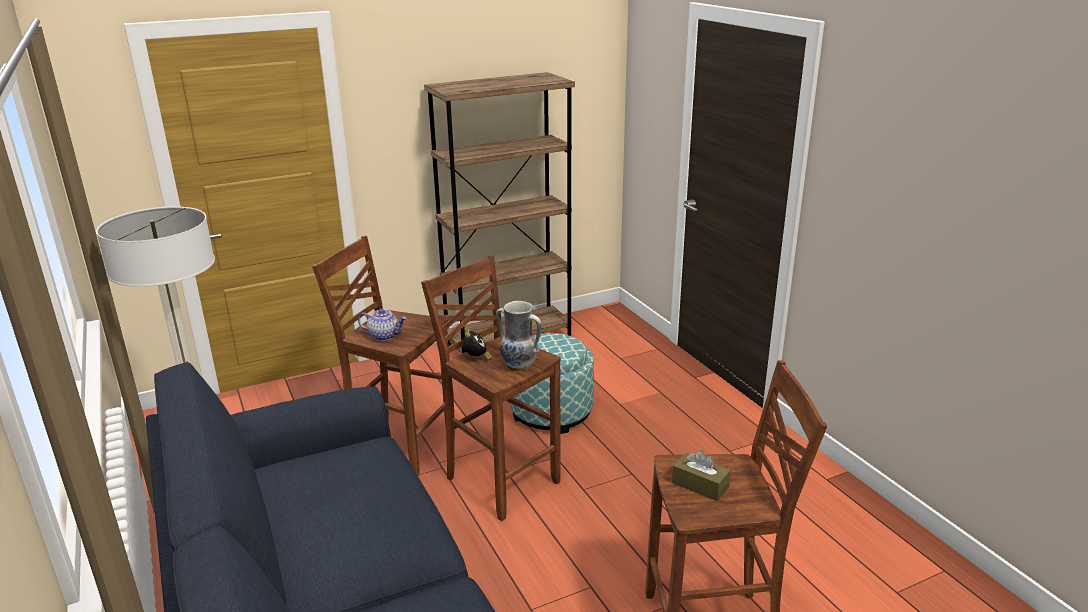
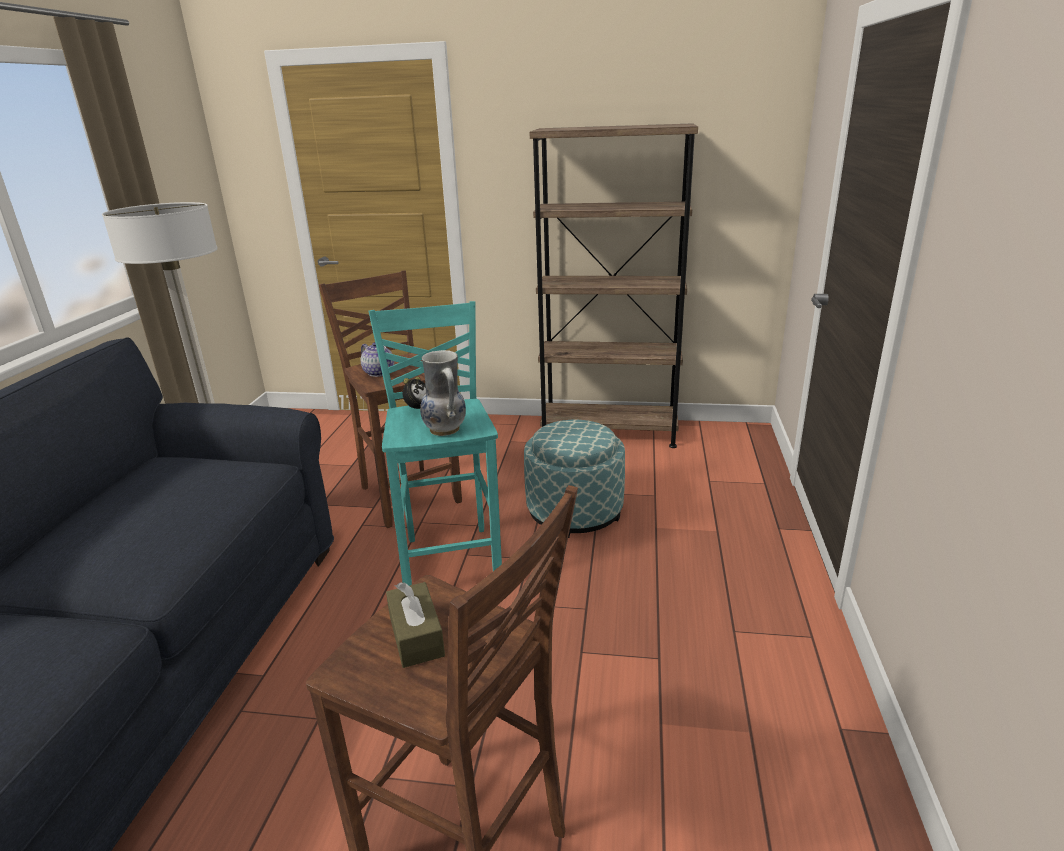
camera: 35 degrees right, 0 degrees up
brown stool [421,255,561,521] -> turquoise stool [368,301,502,586]

